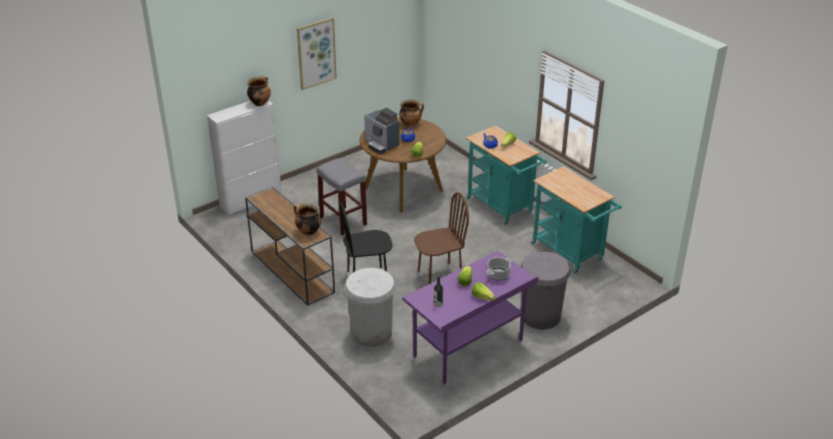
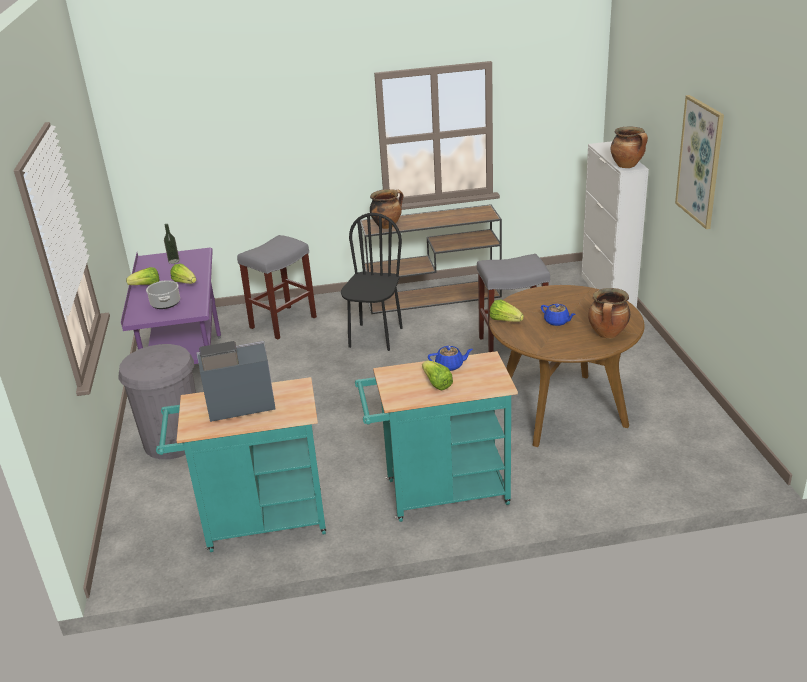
camera: 120 degrees right, 5 degrees down
white trash can [344,268,396,347] -> grey stool [237,235,317,340]
coffee machine [364,108,399,154] -> coffee machine moved to [197,341,276,422]
brown chair [414,192,469,284] -> none

